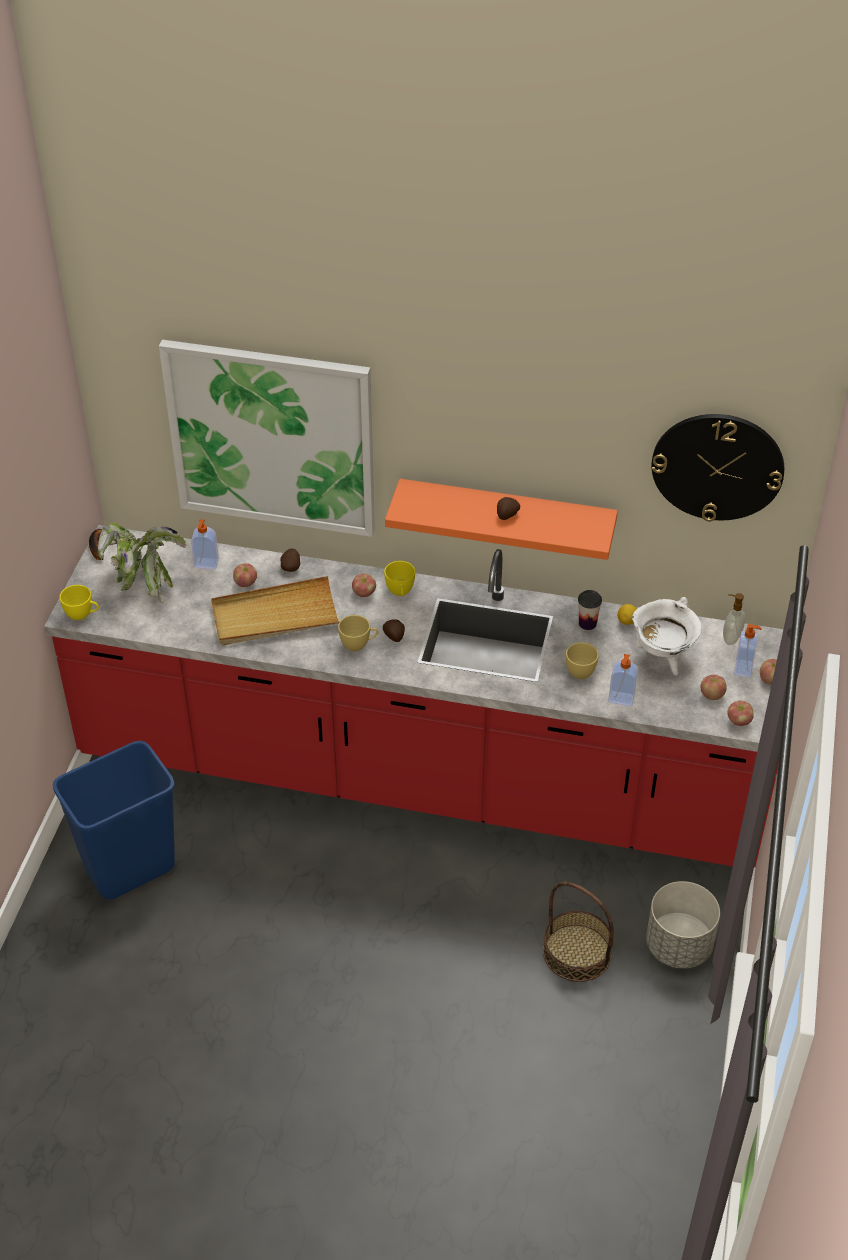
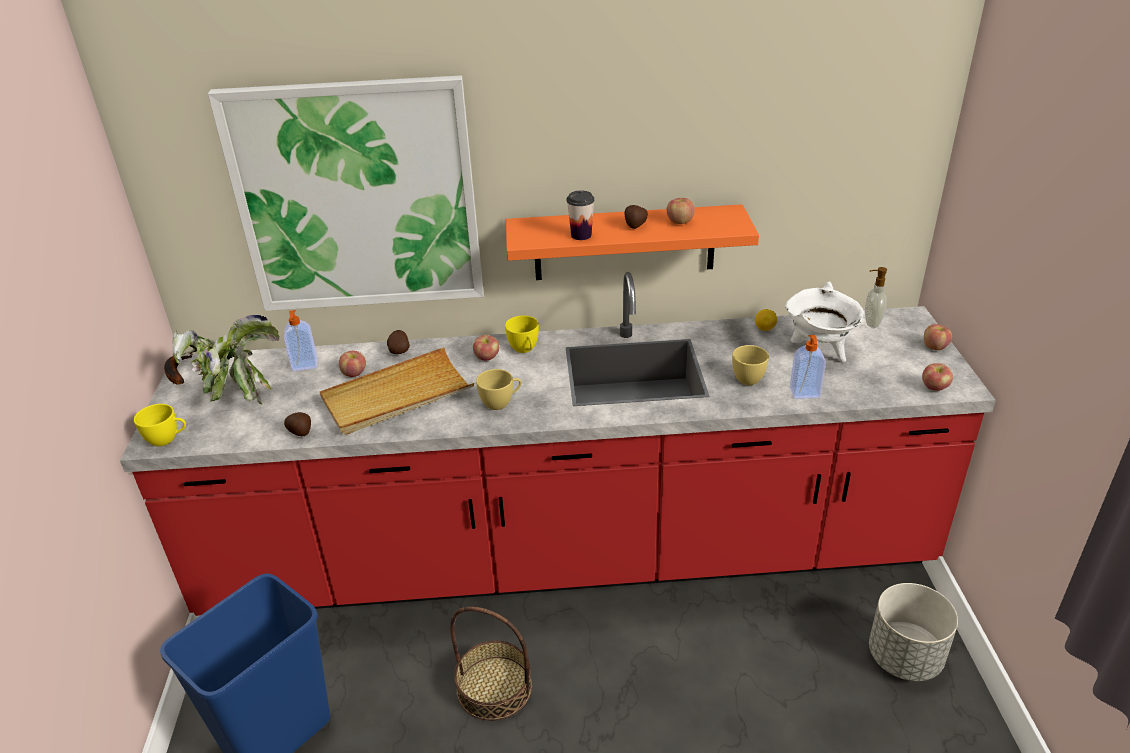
camera: 15 degrees left, 10 degrees down
potato [383,619,405,642] -> potato moved to [284,412,311,436]
basket [543,882,614,982] -> basket moved to [450,607,532,721]
cup [578,590,602,630] -> cup moved to [567,191,594,240]
wall clock [651,414,784,522] -> none
apple [700,675,727,700] -> apple moved to [667,198,695,224]
soap dispenser [734,624,762,678] -> none

